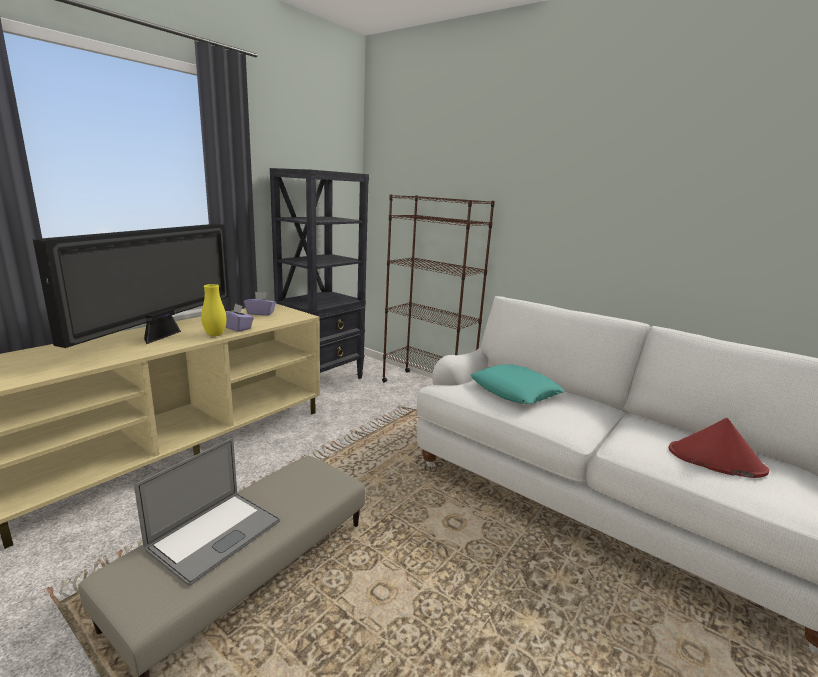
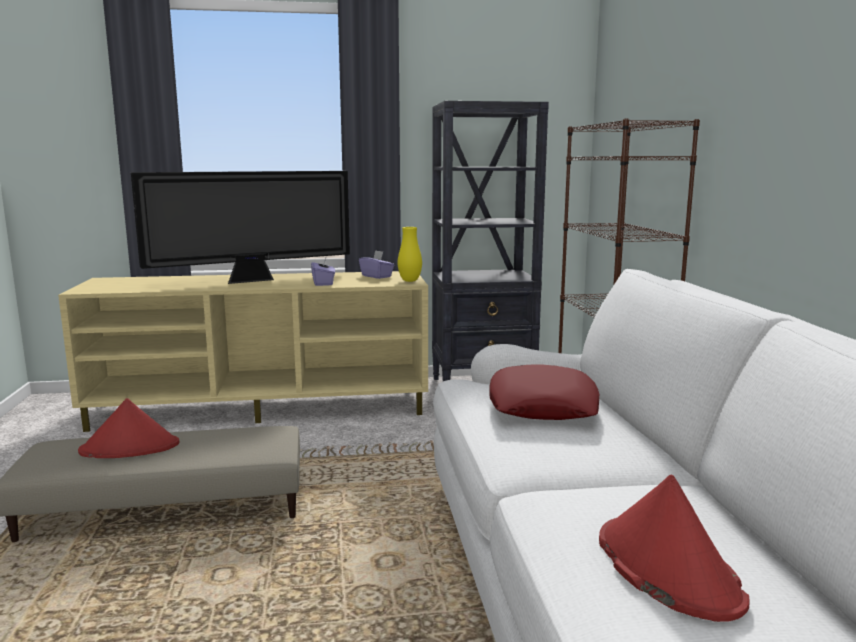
camera: 45 degrees right, 5 degrees down
laptop [134,438,280,586] -> red hat [78,398,180,458]
yellow vase [201,284,227,336] -> yellow vase moved to [398,227,422,282]
turquoise pillow [471,364,565,404] -> red pillow [489,364,599,420]

